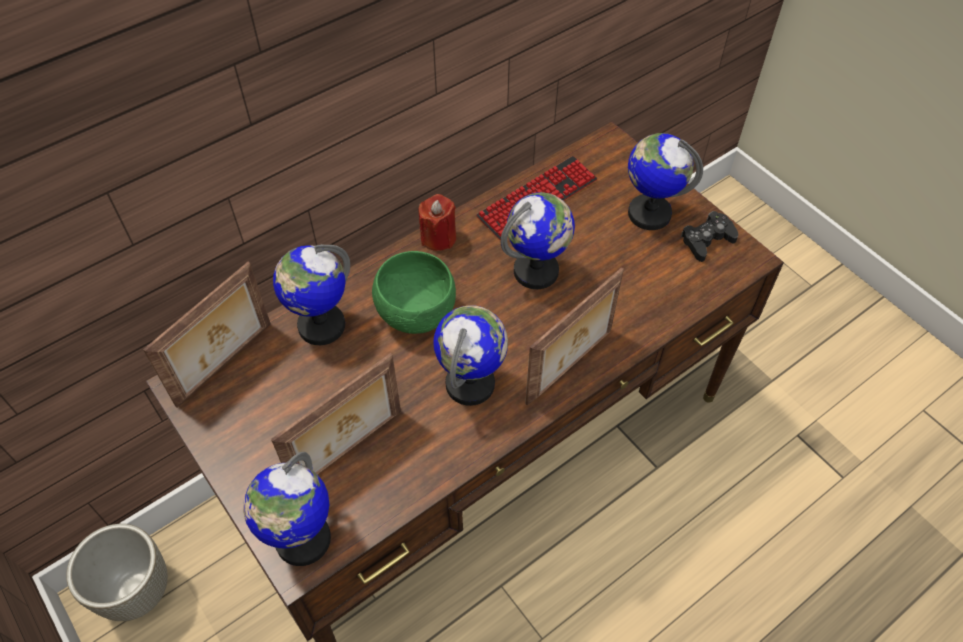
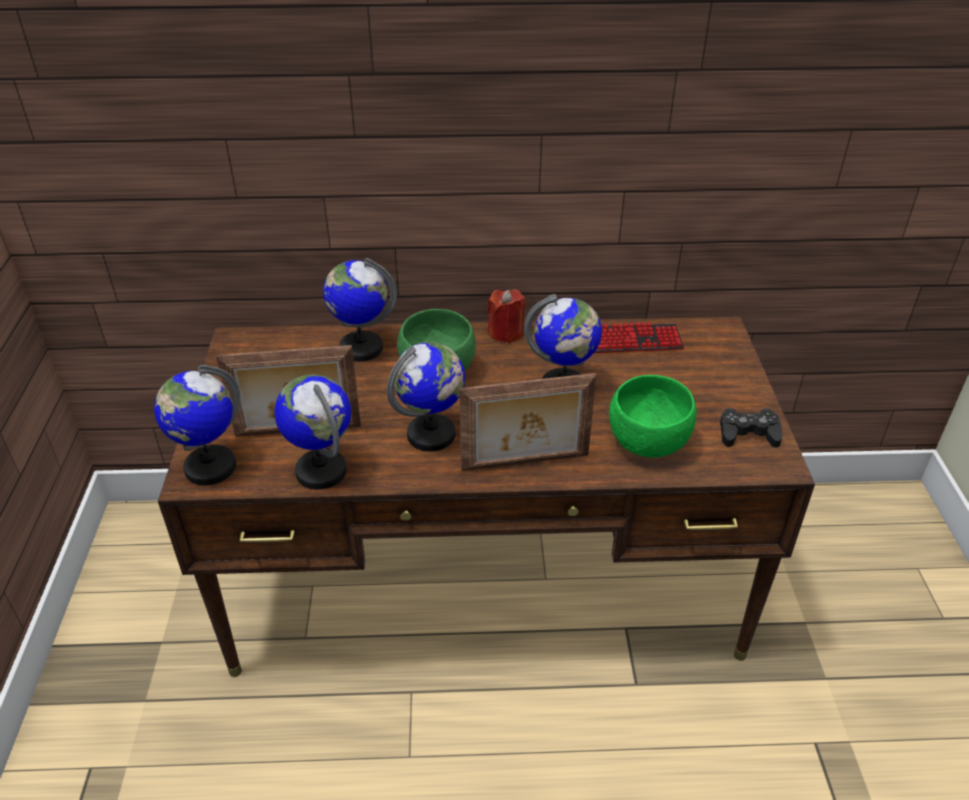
camera: 35 degrees right, 15 degrees down
grey planter [66,524,168,621] -> none
picture frame [143,262,271,408] -> none
globe [628,133,703,230] -> globe moved to [275,375,351,490]
none -> green bowl [609,375,696,458]

